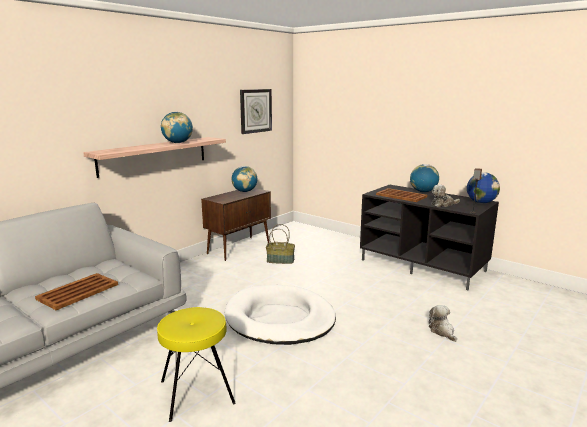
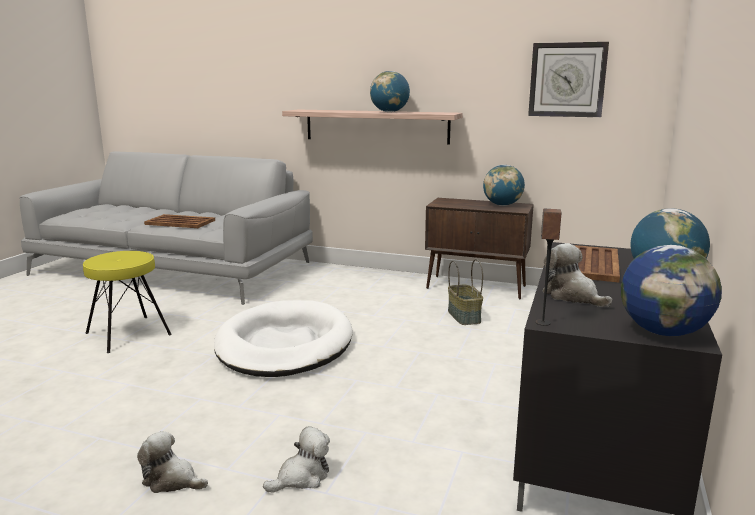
camera: 70 degrees right, 0 degrees up
none -> plush toy [137,431,208,493]

